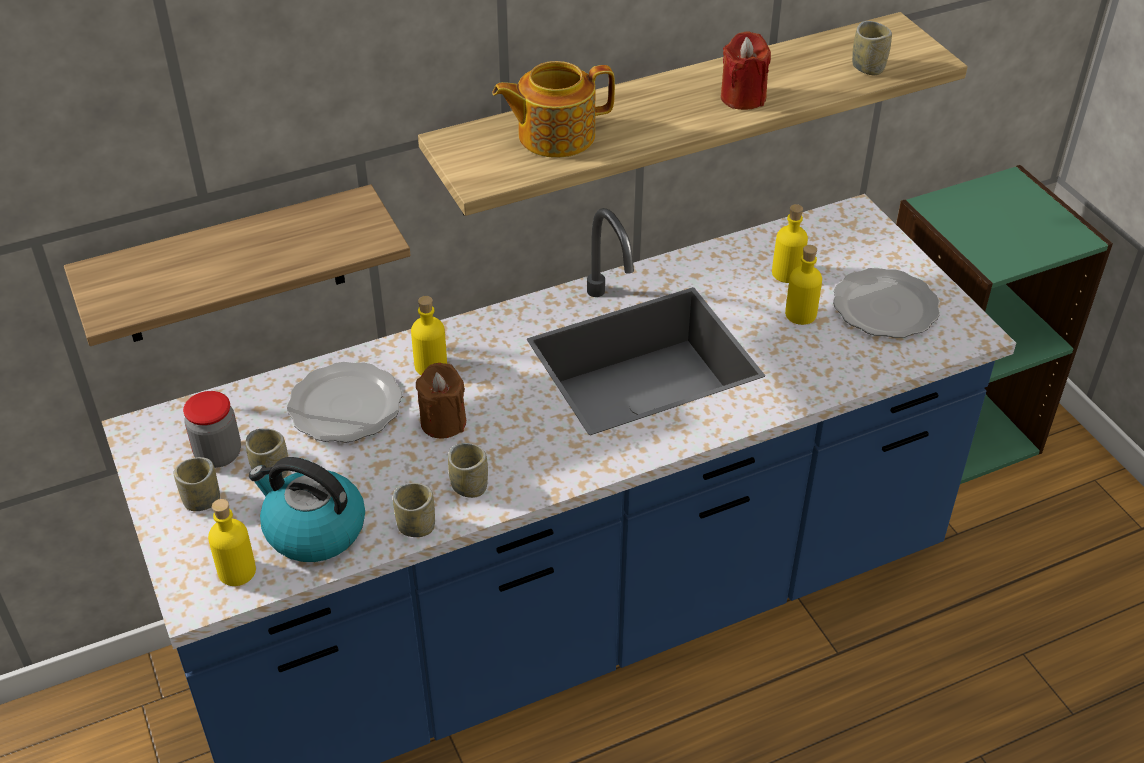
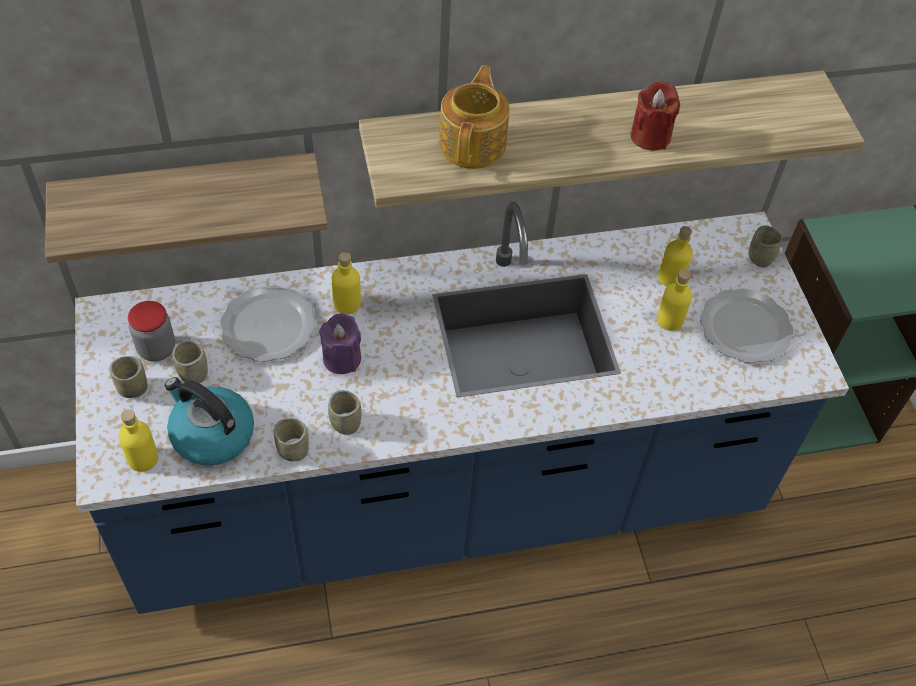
camera: 10 degrees right, 10 degrees up
brown candle [416,363,466,438] -> purple candle [319,313,361,374]
teapot [492,61,615,158] -> teapot turned 105 degrees clockwise [439,65,510,169]
cup [852,21,892,75] -> cup moved to [748,225,782,268]

